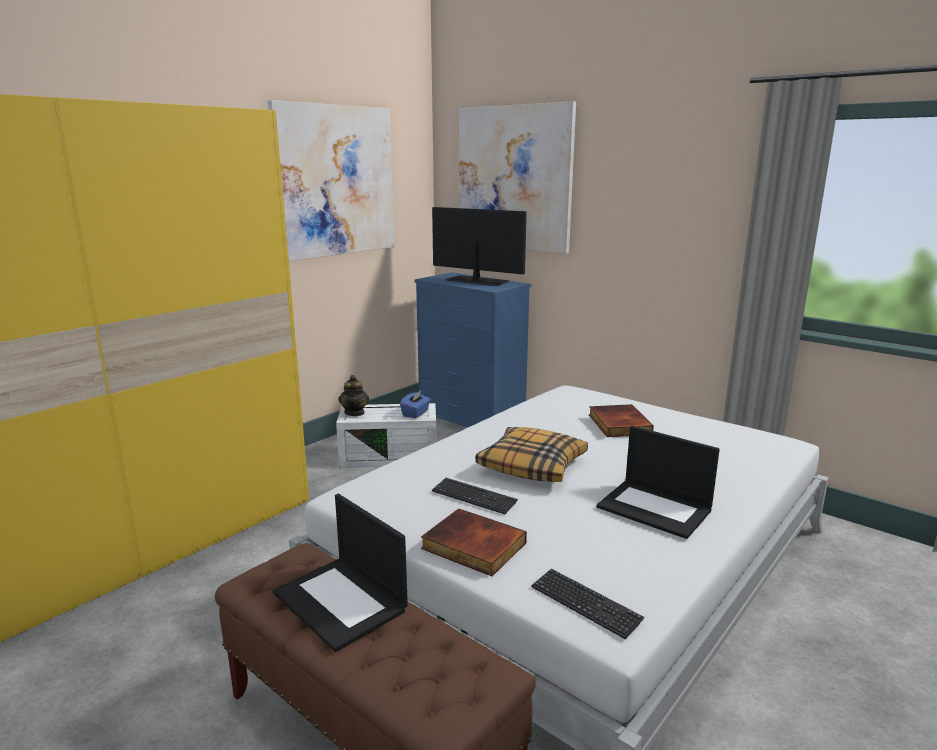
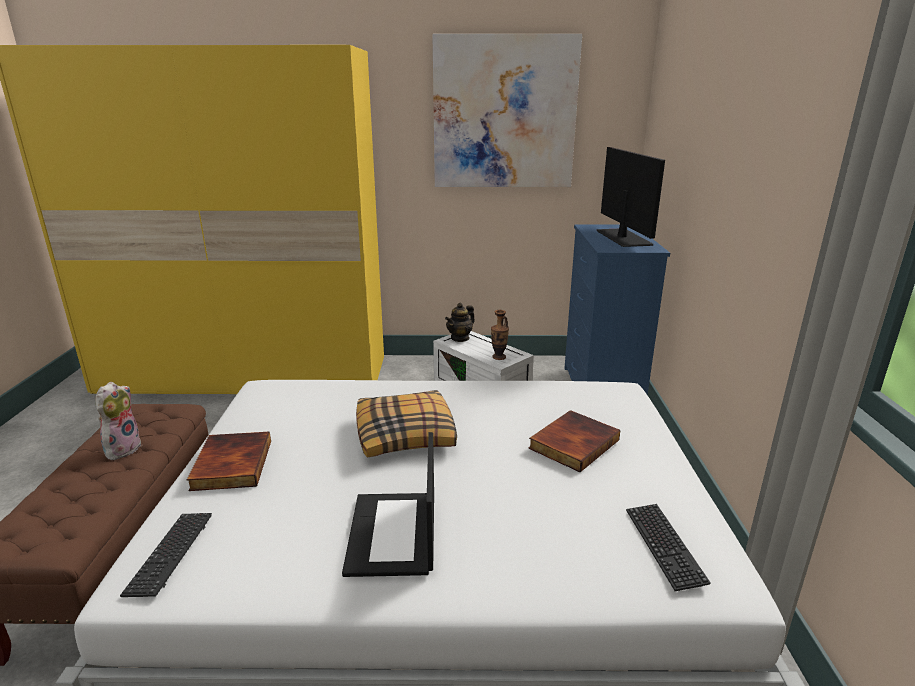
camera: 50 degrees right, 5 degrees up
laptop [273,494,408,652] -> plush toy [95,382,142,460]
blue tissue box [400,390,431,418] -> vase [491,310,509,360]
keyboard [432,478,518,514] -> keyboard moved to [626,504,711,591]
picture [459,101,576,254] -> none

